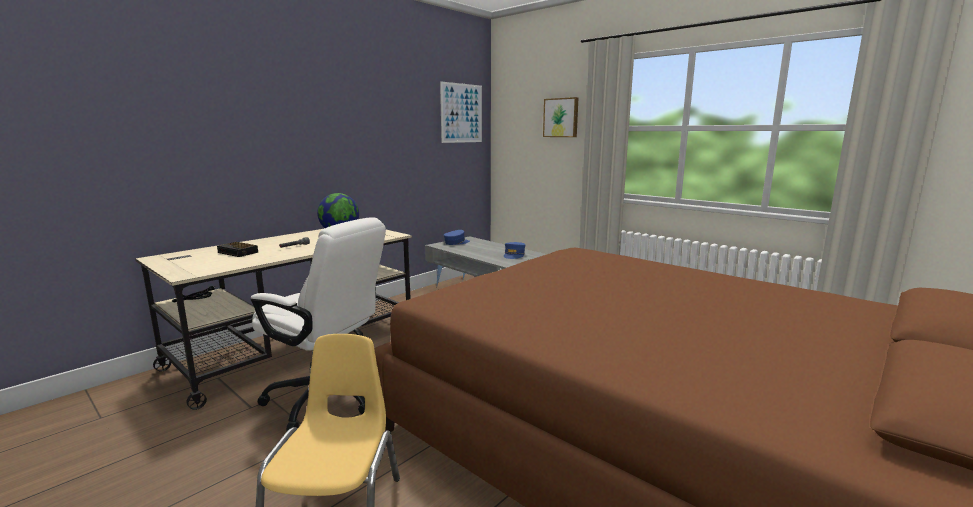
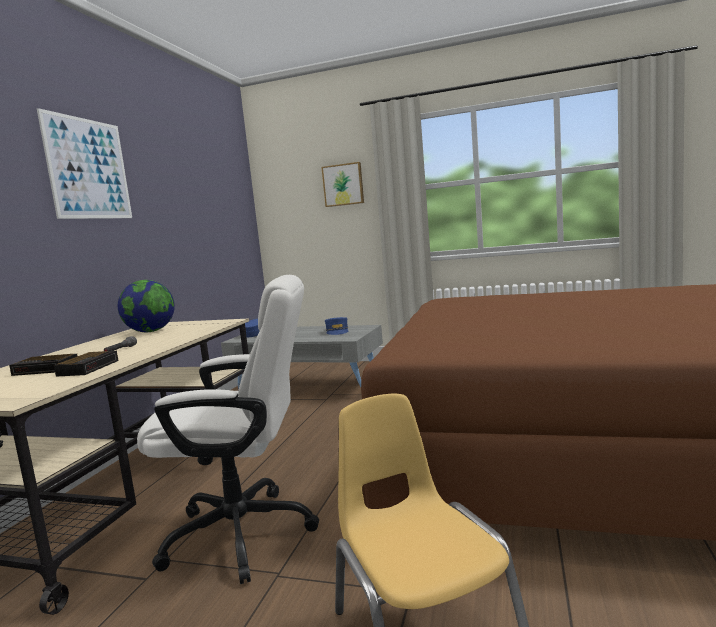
camera: 25 degrees left, 5 degrees down
picture [440,82,482,143] -> picture moved to [37,108,132,219]
none -> alarm clock [54,351,118,377]

